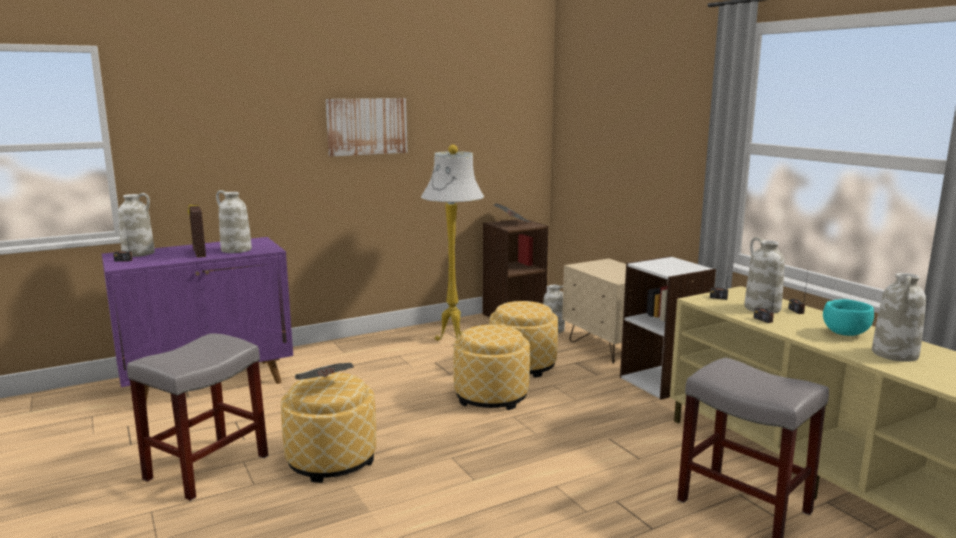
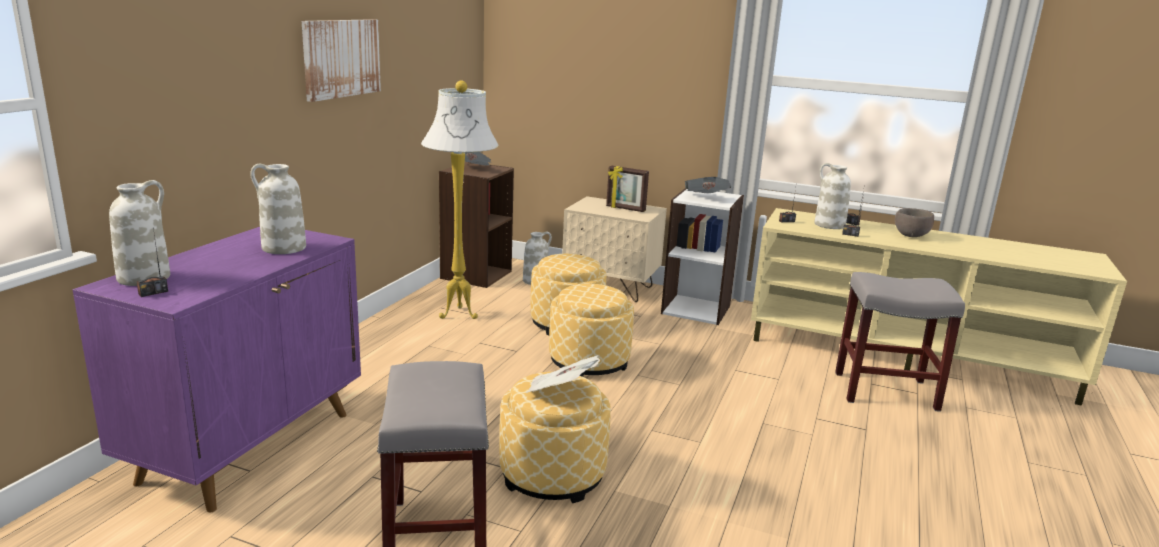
camera: 40 degrees left, 5 degrees up
picture frame [188,204,206,258] -> picture frame moved to [606,166,649,212]
turquoise bowl [823,299,874,336] -> brown bowl [895,208,934,237]
white vase [872,273,926,362] -> none
none -> newspaper [685,177,731,193]

